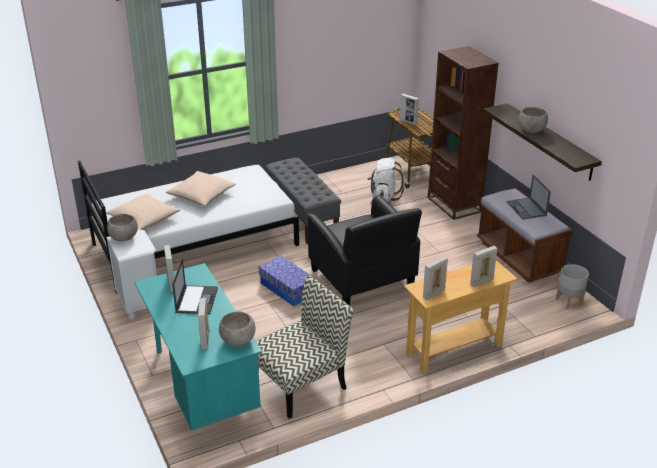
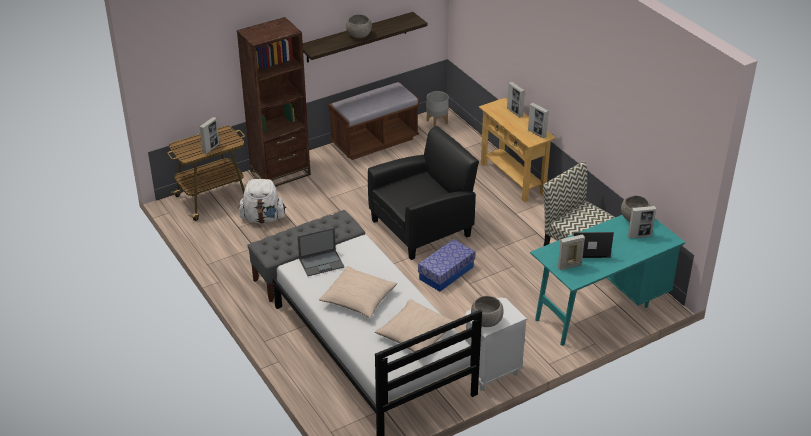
camera: 95 degrees left, 5 degrees up
laptop [507,175,551,220] -> laptop moved to [298,228,344,276]

